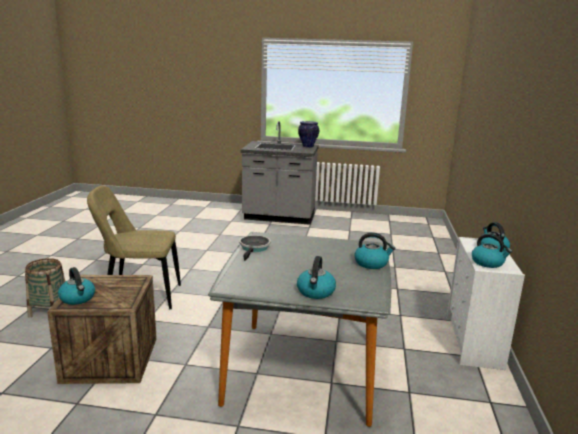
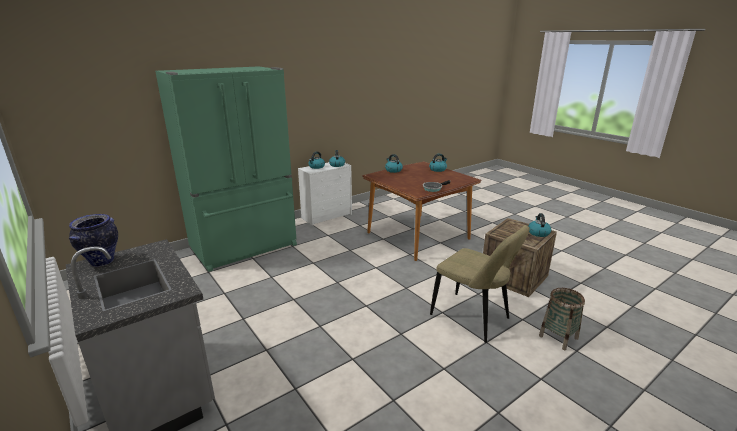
camera: 135 degrees left, 5 degrees up
grey dining table [208,232,391,427] -> brown dining table [363,162,482,261]
none -> green fridge [155,66,297,272]

